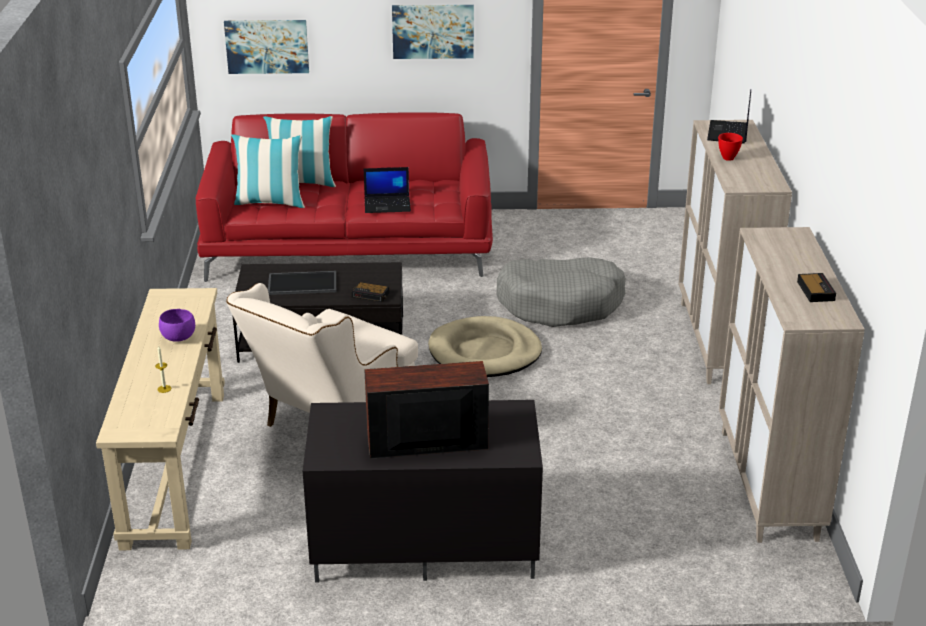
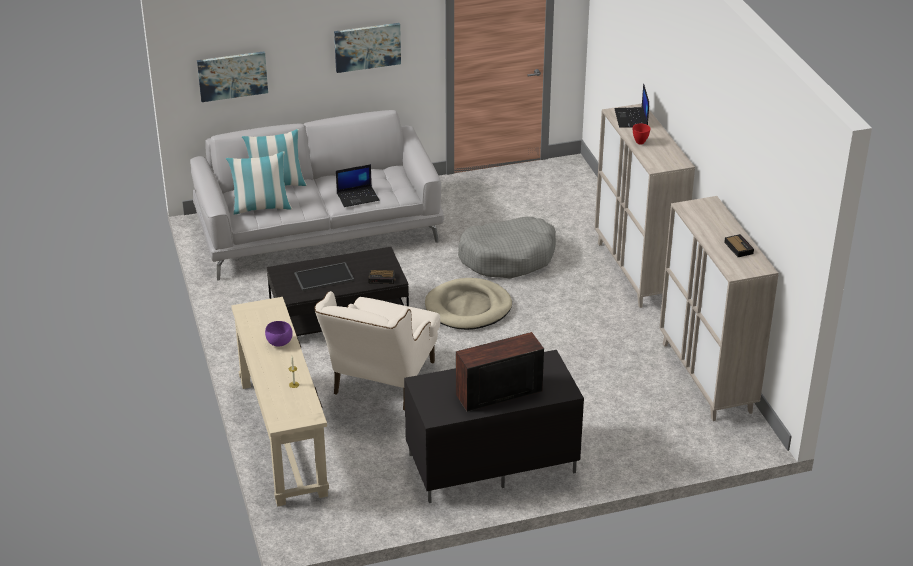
camera: 15 degrees left, 5 degrees up
red sofa [196,112,493,282] -> grey sofa [190,110,444,281]

